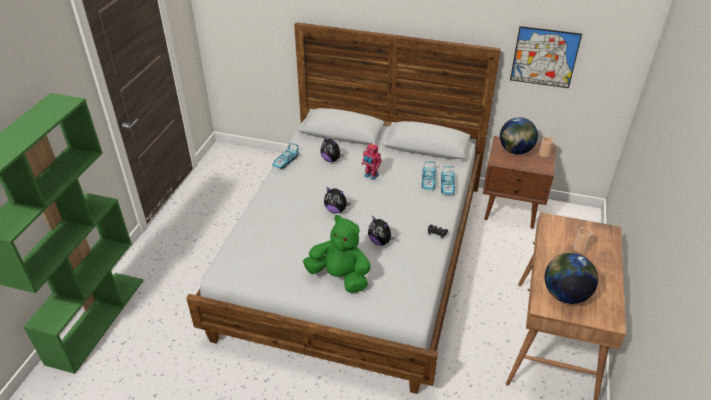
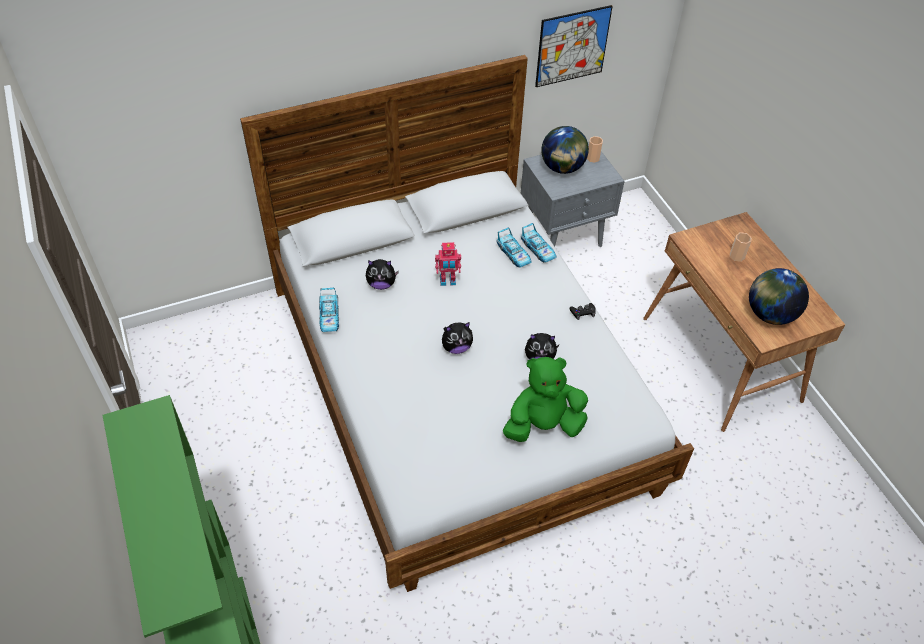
camera: 40 degrees left, 10 degrees up
brown nightstand [483,136,556,229] -> grey nightstand [521,142,625,247]

